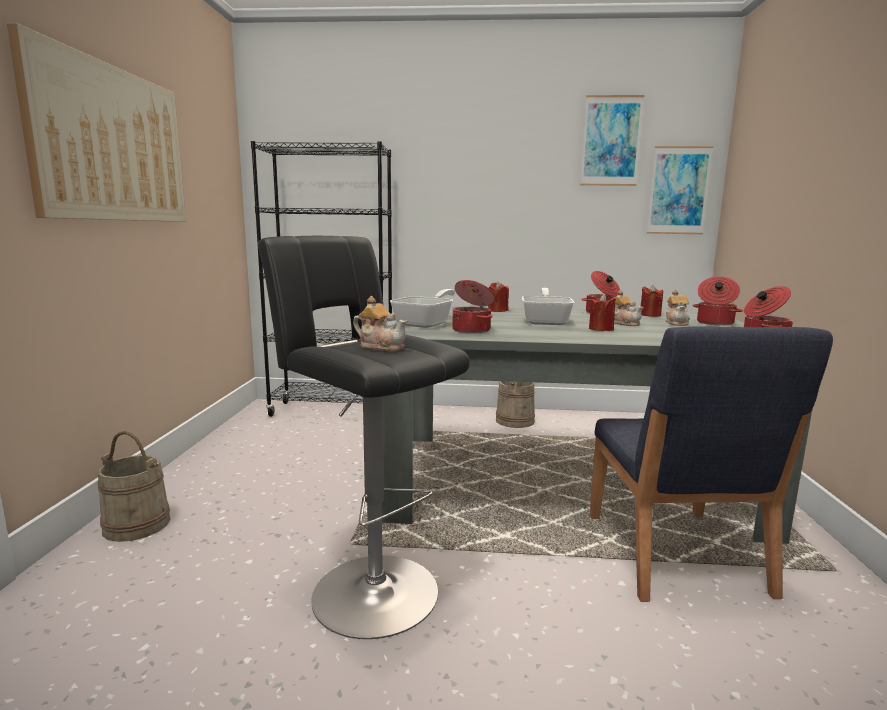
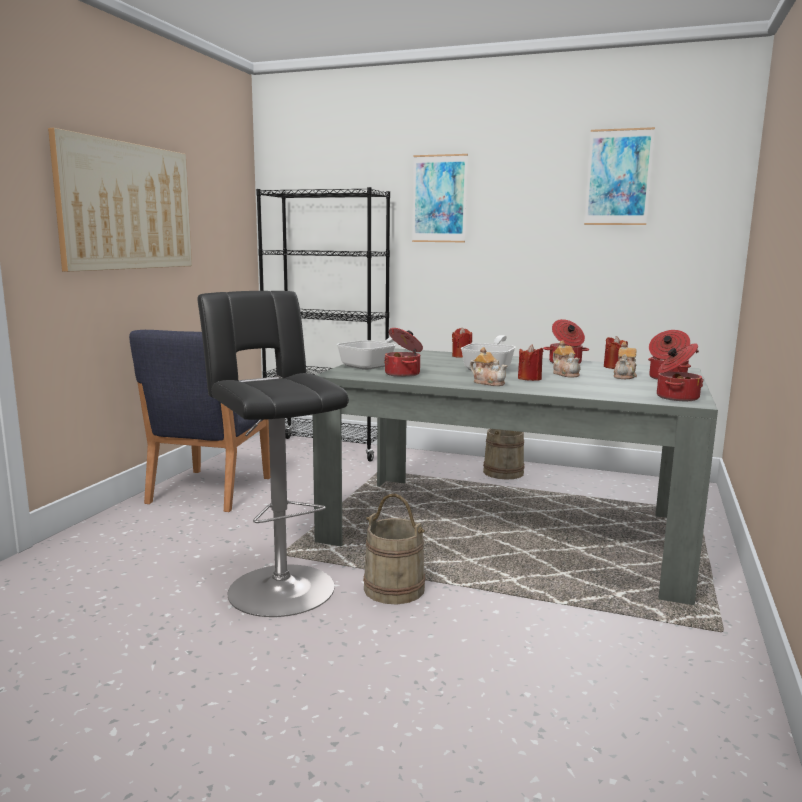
camera: 15 degrees right, 0 degrees up
beige bucket [98,431,171,542] -> beige bucket moved to [363,494,425,604]
teapot [353,296,407,351] -> teapot moved to [470,347,507,386]
blue chair [590,326,833,602] -> blue chair moved to [129,330,270,512]
picture [647,146,713,234] -> picture moved to [412,154,468,242]

